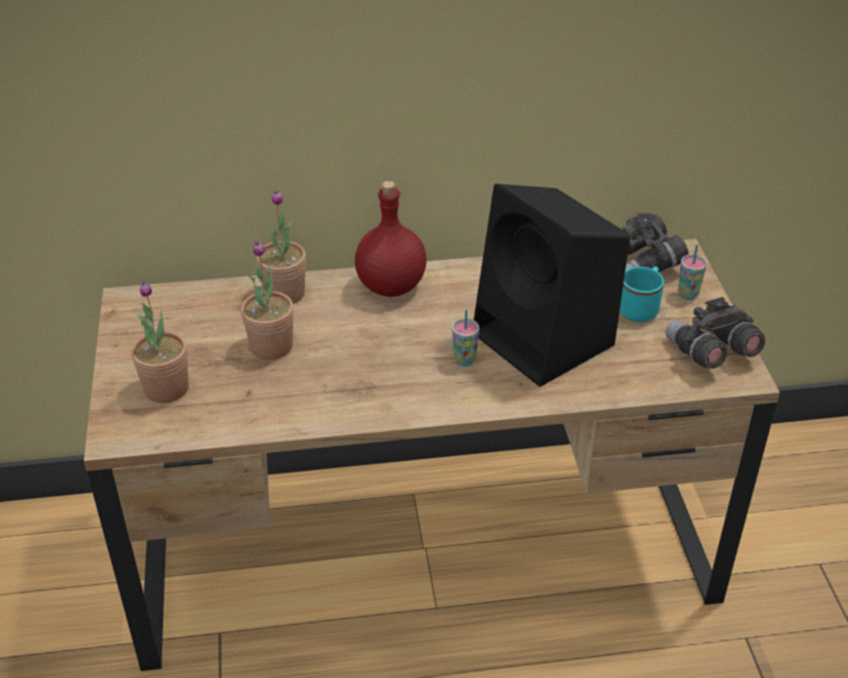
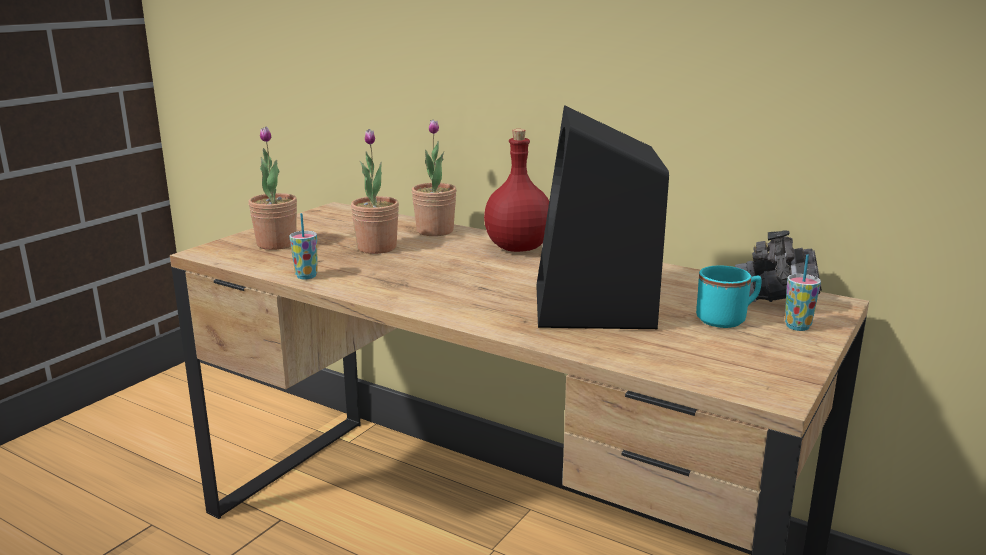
camera: 40 degrees right, 20 degrees down
cup [452,309,479,366] -> cup moved to [289,213,318,280]
grey binoculars [665,297,765,369] -> none

